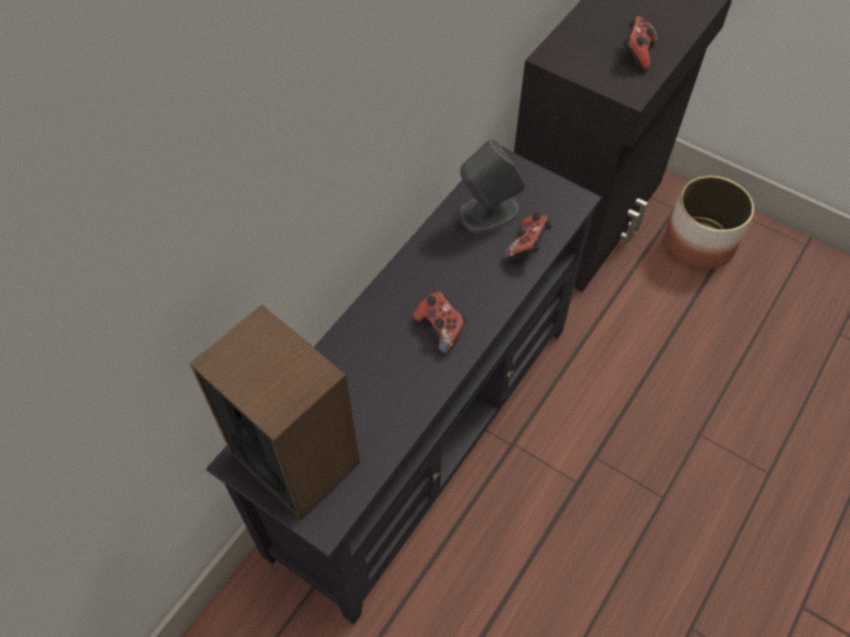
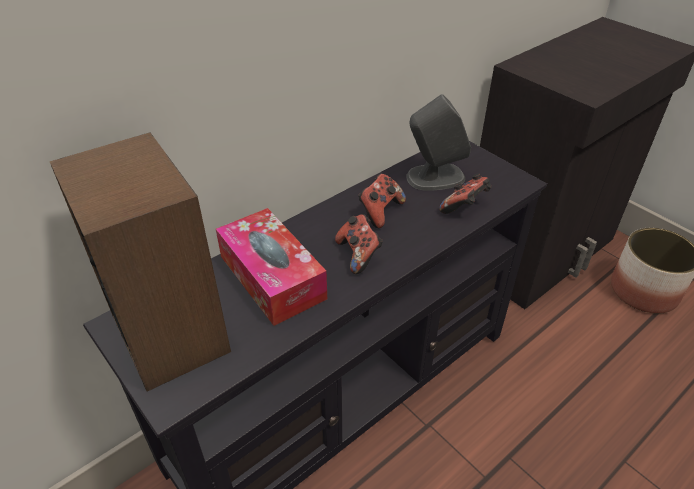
camera: 15 degrees right, 15 degrees down
game controller [623,16,657,71] -> game controller moved to [358,174,406,228]
none -> tissue box [216,208,327,326]

